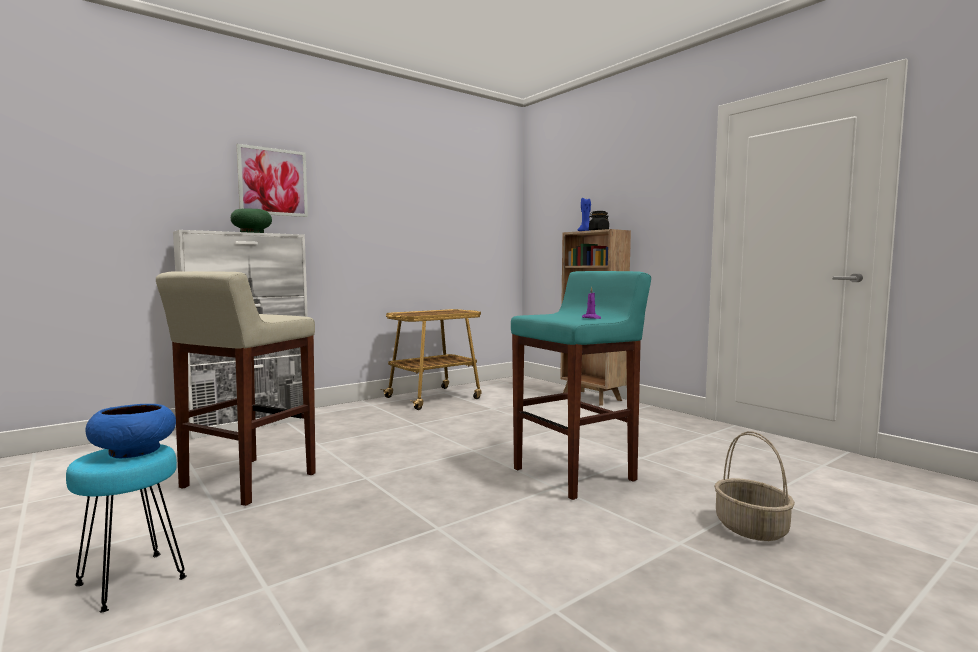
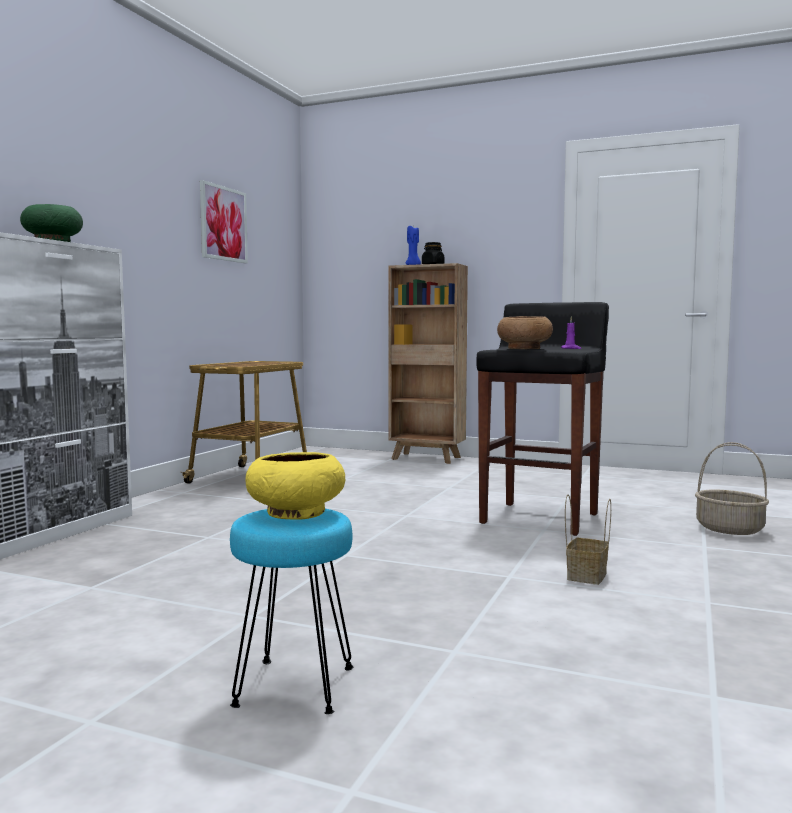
camera: 30 degrees left, 0 degrees up
blue bowl [86,404,176,458] -> yellow bowl [245,452,345,520]
beige stool [156,271,316,506] -> none
picture [237,144,308,217] -> picture moved to [200,180,248,263]
turquoise stool [511,271,651,500] -> black stool [476,302,609,536]
none -> brown bowl [497,316,553,349]
none -> basket [565,494,611,585]

